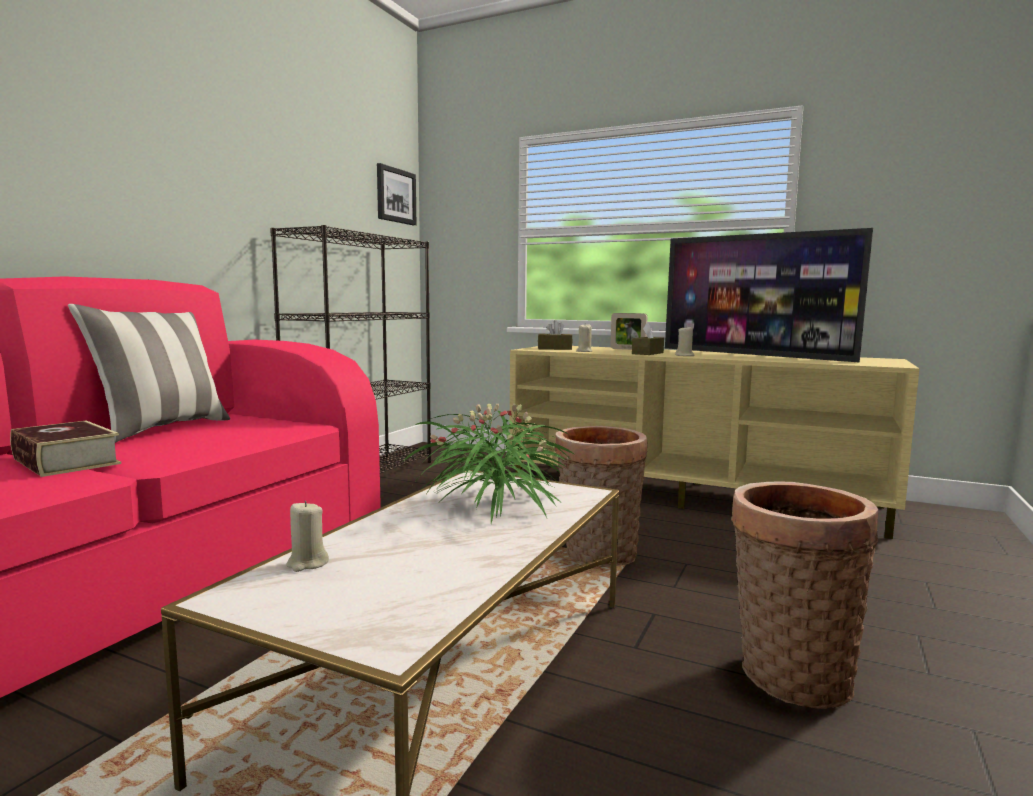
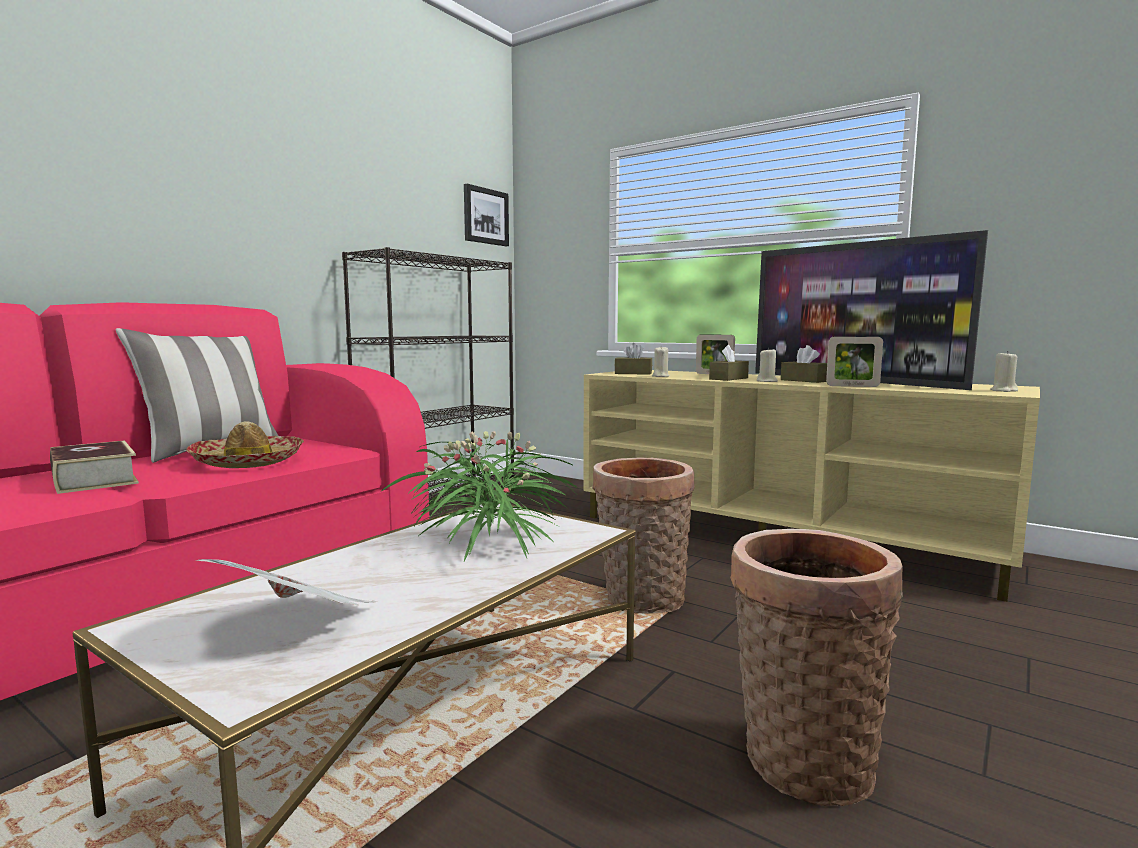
camera: 10 degrees right, 0 degrees up
beige candle [286,501,329,572] -> beige candle moved to [990,351,1018,392]
none -> hat [187,421,304,468]
none -> newspaper [196,559,377,605]
none -> brown tissue box [781,345,827,383]
none -> picture frame [826,337,883,387]

